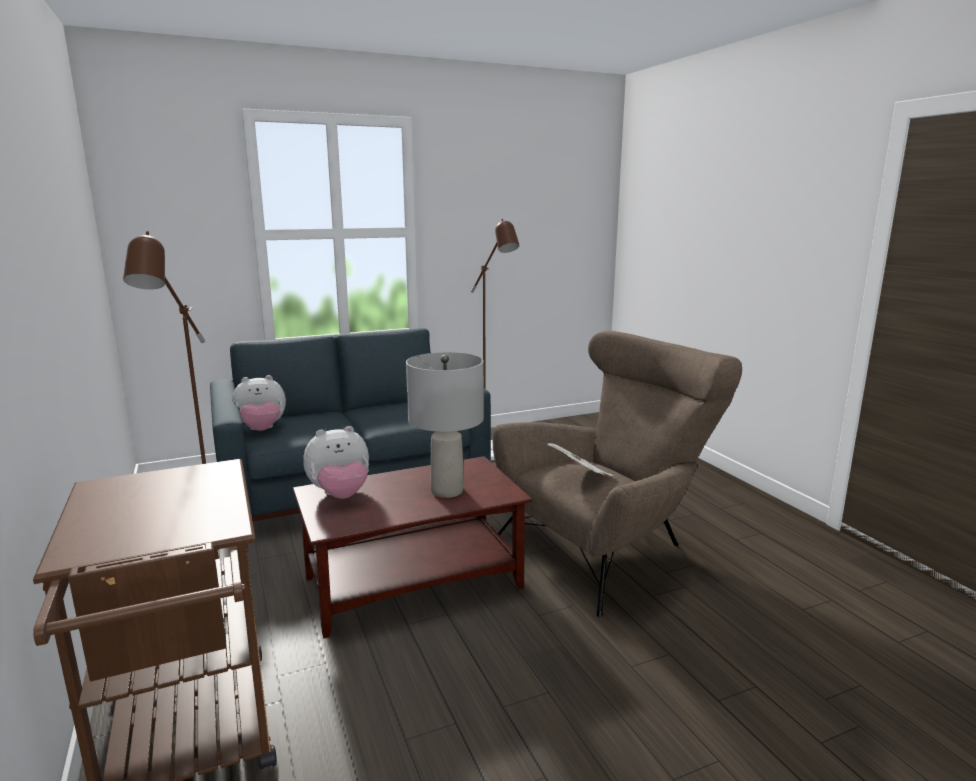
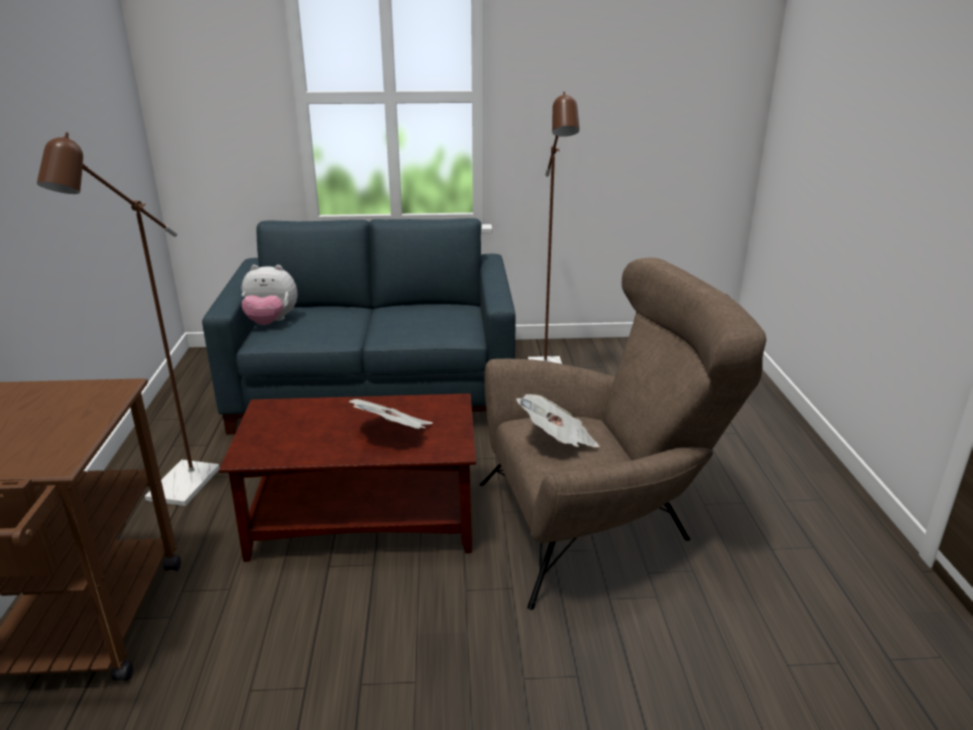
camera: 20 degrees right, 10 degrees up
plush toy [303,426,369,499] -> none
grey table lamp [406,352,484,498] -> newspaper [349,399,433,429]

